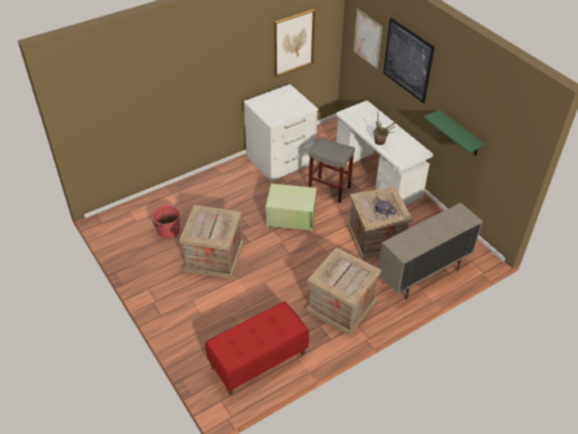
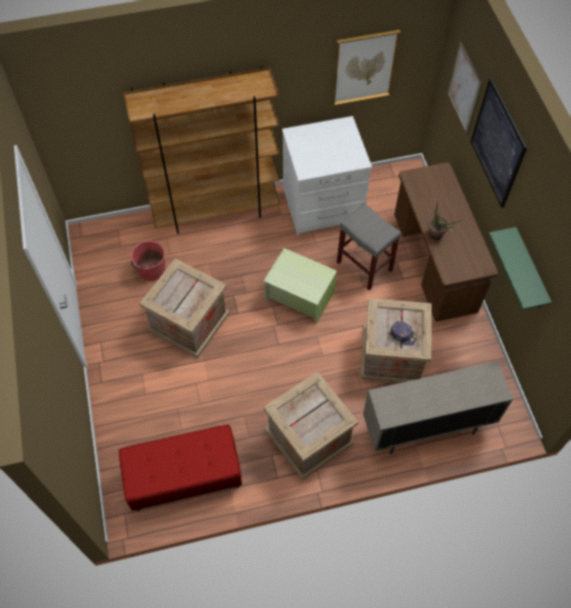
camera: 20 degrees right, 15 degrees up
white desk [336,101,433,205] -> brown desk [394,162,498,322]
none -> brown bookcase [124,66,280,234]

